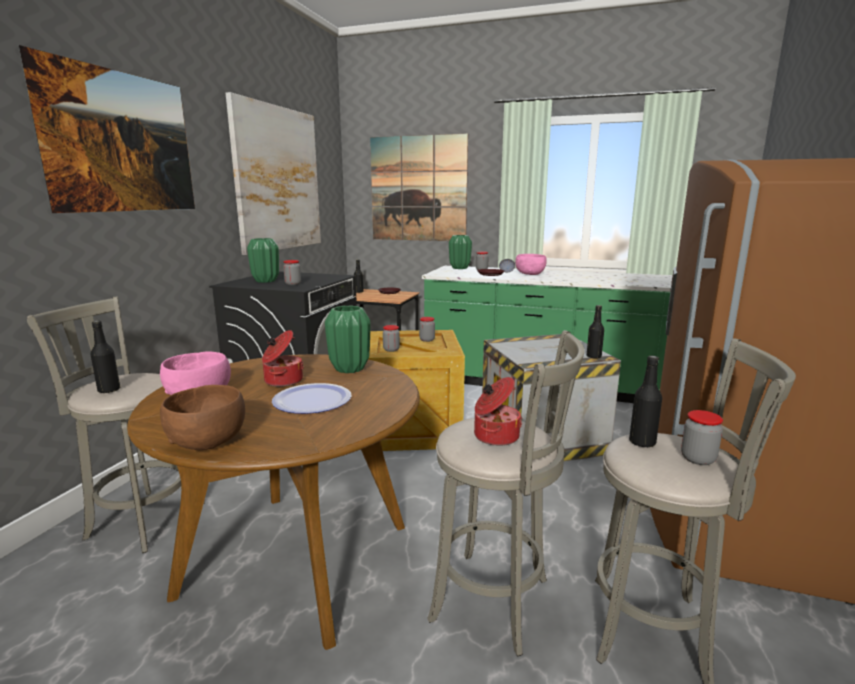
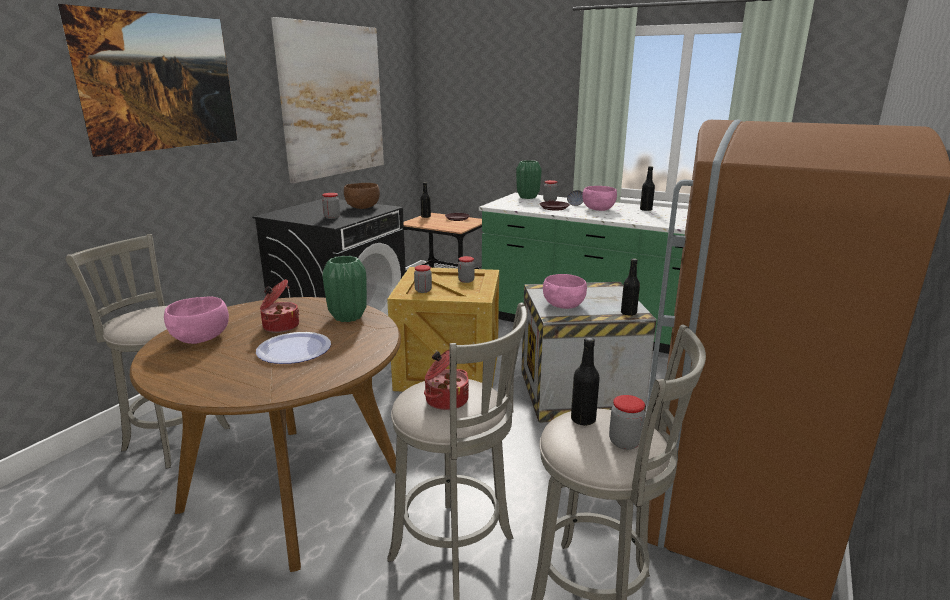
camera: 10 degrees right, 5 degrees up
black bottle [91,321,120,393] -> black bottle moved to [640,166,655,211]
brown bowl [160,385,245,450] -> brown bowl moved to [344,183,380,209]
green vase [247,238,279,283] -> none
picture [370,134,468,241] -> none
none -> pink bowl [543,274,587,309]

